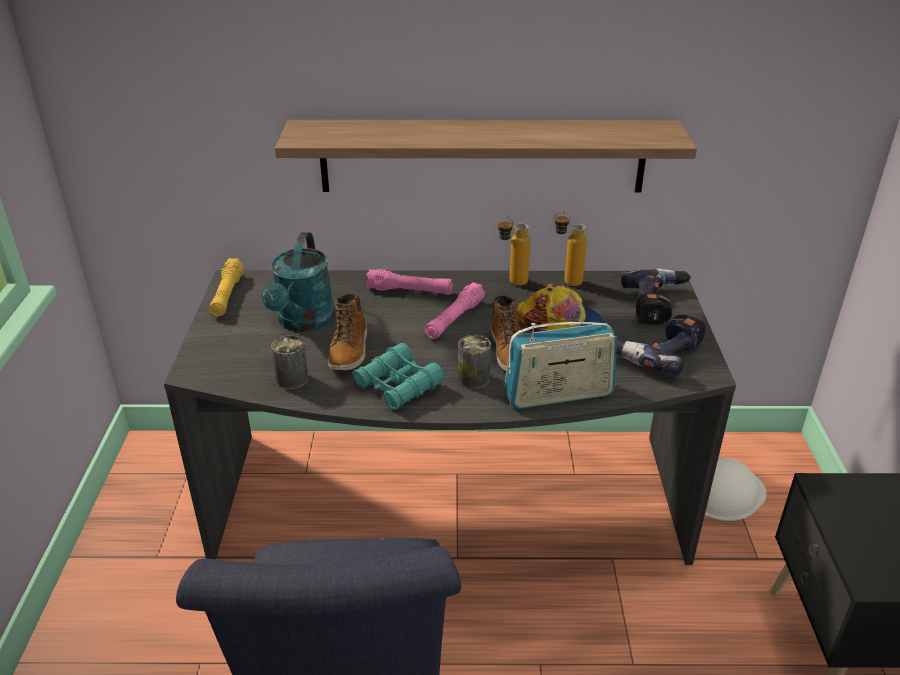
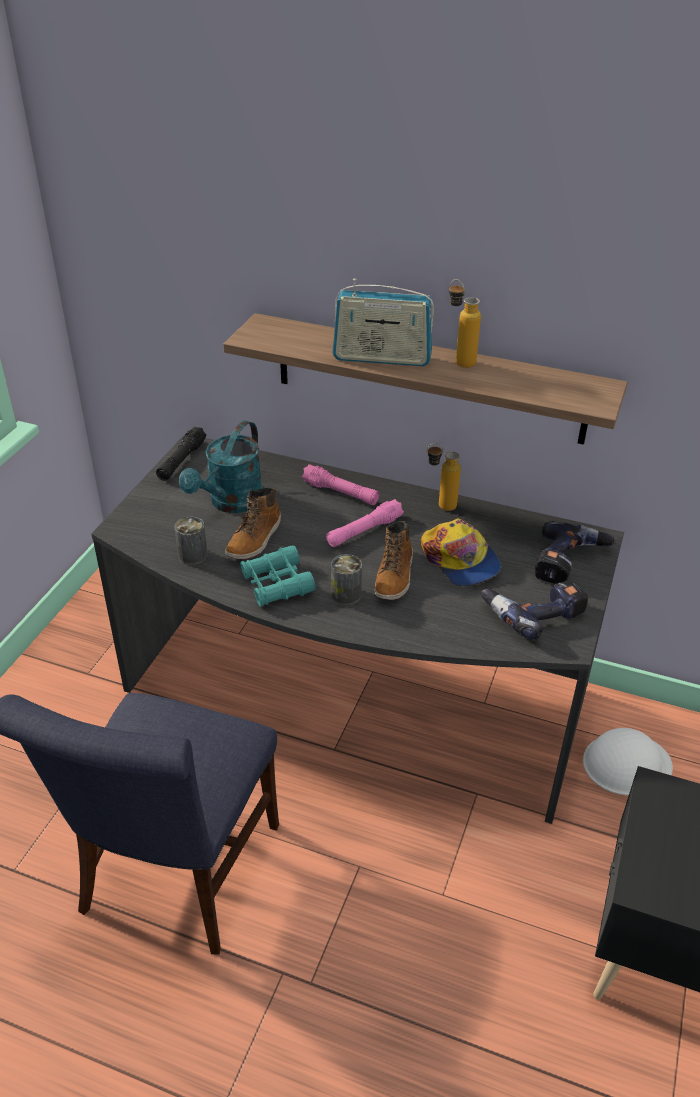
camera: 20 degrees right, 5 degrees up
yellow flashlight [209,258,243,316] -> black flashlight [156,426,206,481]
radio [504,322,617,409] -> radio moved to [332,278,434,366]
bottle [554,211,587,286] -> bottle moved to [449,279,481,368]

